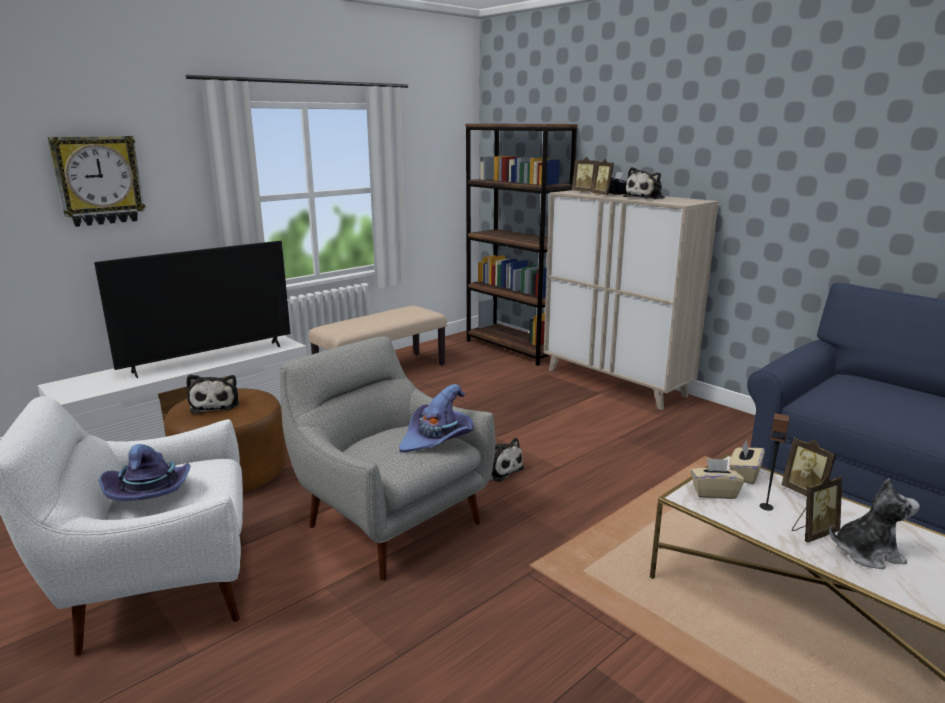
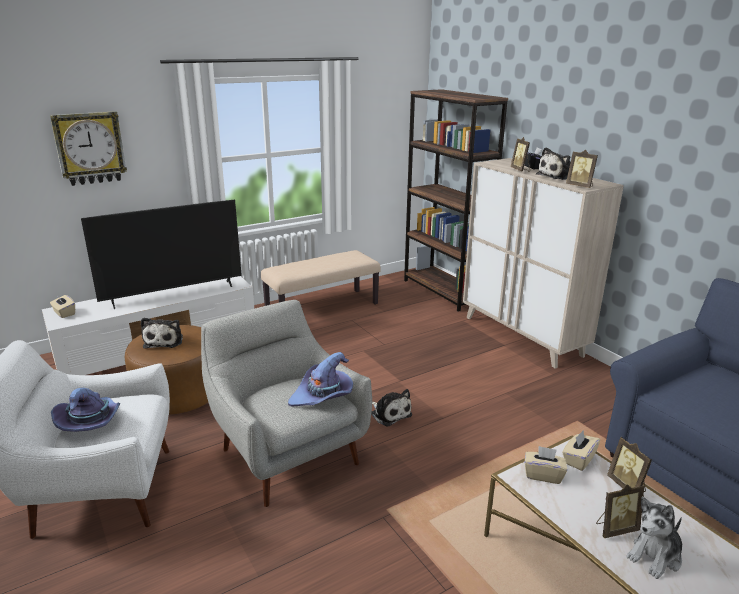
camera: 10 degrees right, 5 degrees up
picture frame [572,157,597,192] -> picture frame moved to [566,150,598,188]
speaker [760,413,789,511] -> none
plush toy [830,478,920,569] -> plush toy turned 135 degrees clockwise [626,497,682,579]
none -> beige tissue box [50,295,75,318]

